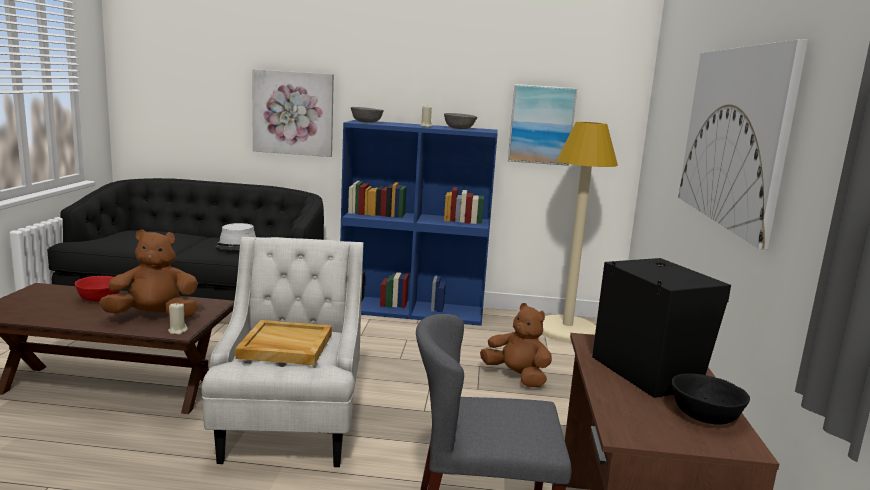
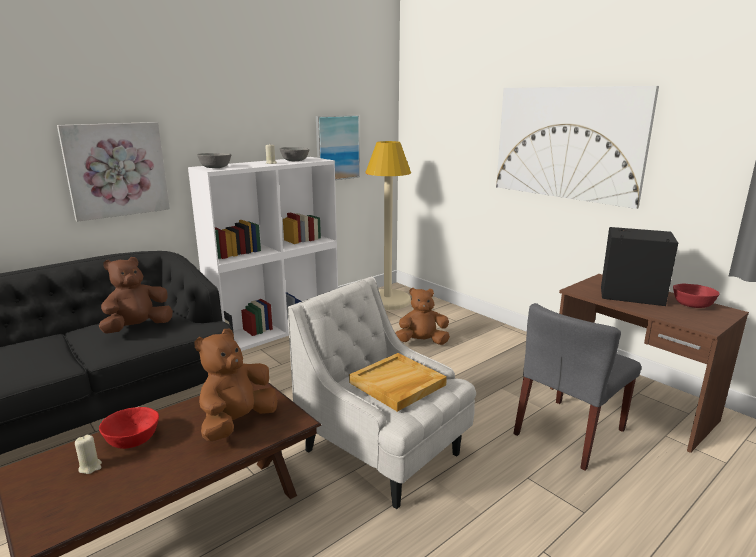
camera: 45 degrees left, 5 degrees up
beige candle [168,302,187,335] -> beige candle moved to [75,435,102,474]
grey hat [215,223,256,250] -> brown plush toy [99,257,173,334]
blue bookcase [340,120,498,326] -> white bookcase [188,157,338,351]
black bowl [672,373,750,424] -> red bowl [673,284,720,308]

